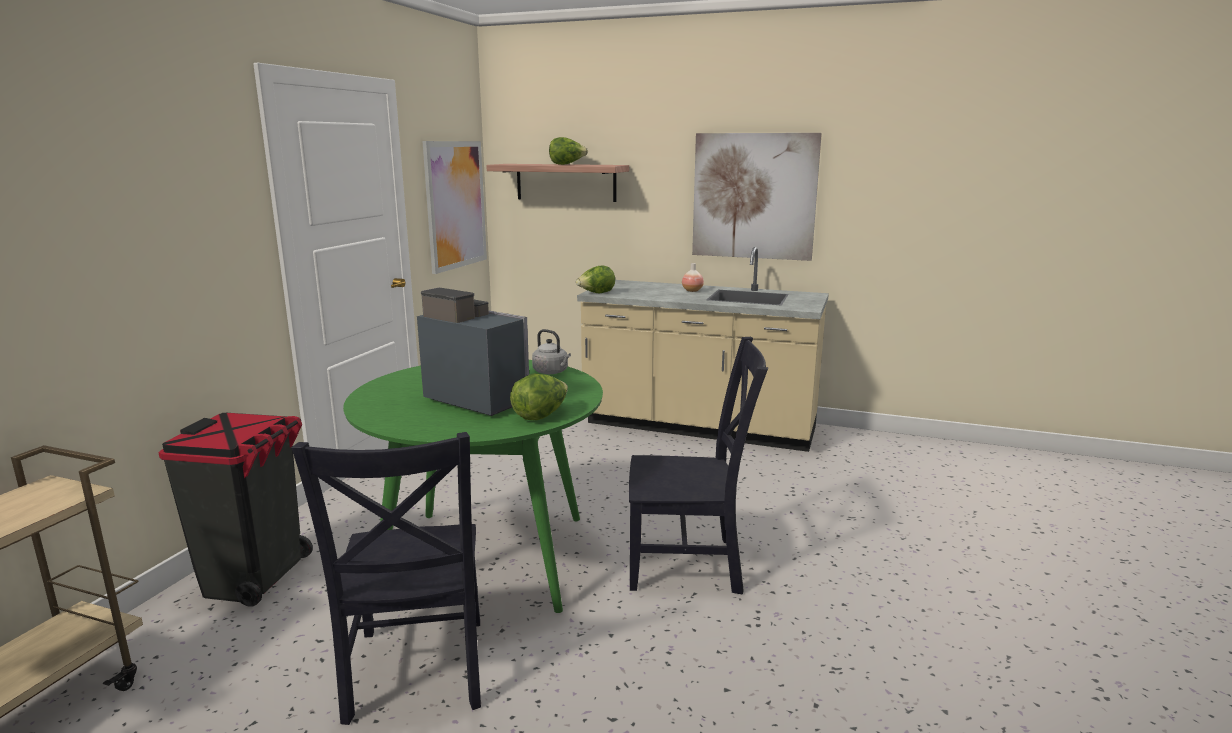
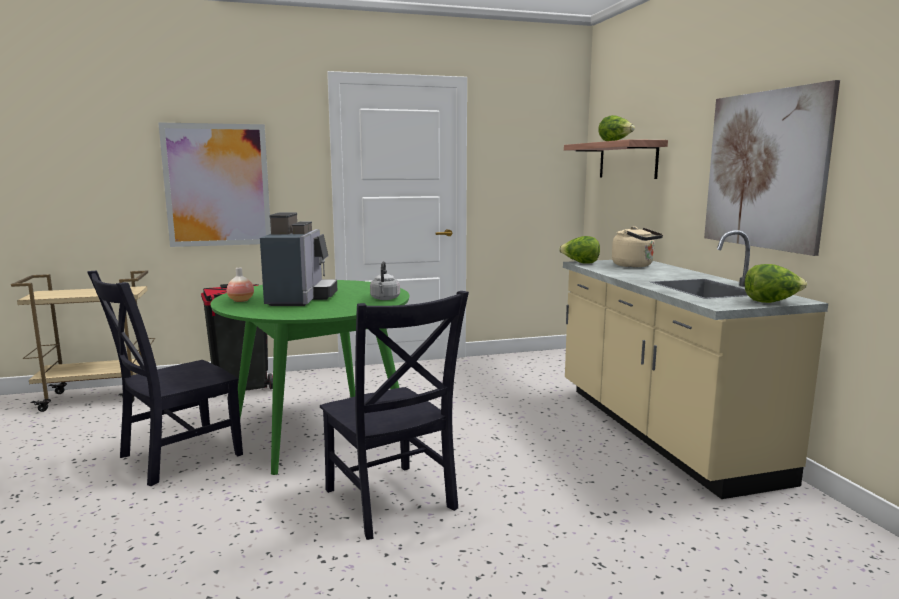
camera: 55 degrees right, 5 degrees down
picture [423,141,487,274] -> picture moved to [158,122,271,247]
lettuce [510,374,568,420] -> lettuce moved to [744,264,807,303]
vase [682,263,704,292] -> vase moved to [227,268,254,302]
none -> beige kettle [612,226,663,267]

